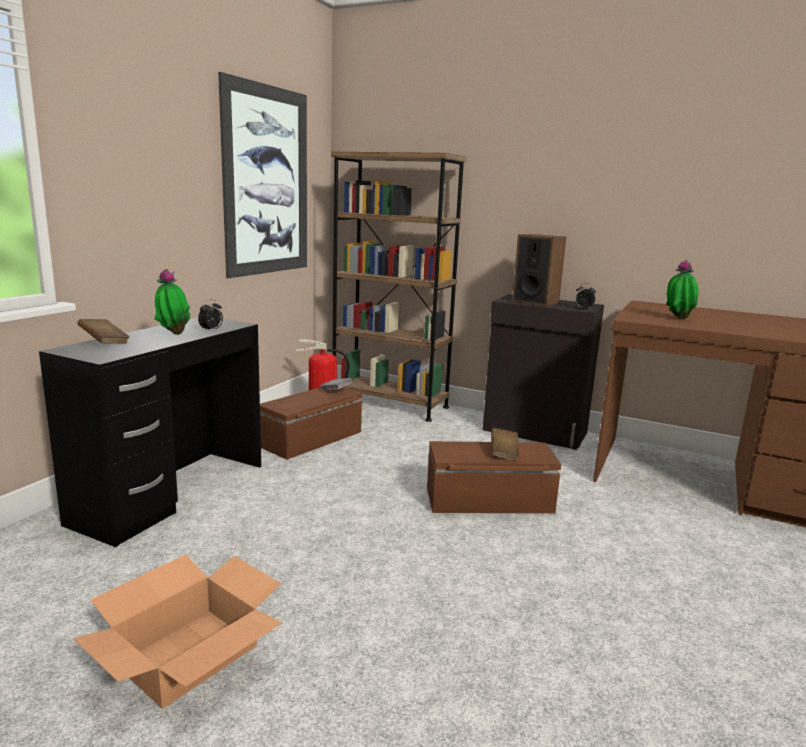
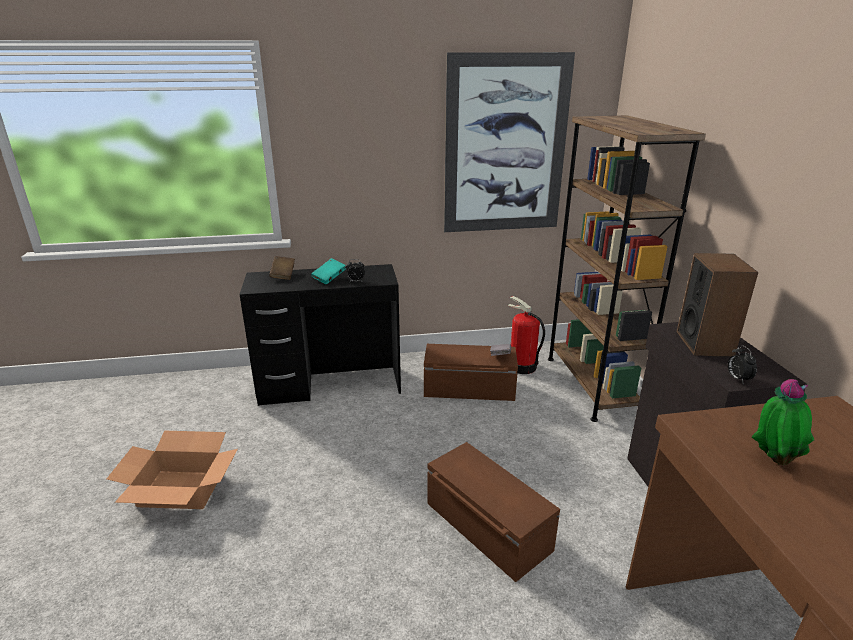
camera: 55 degrees right, 10 degrees up
potted plant [154,269,190,335] -> turquoise book [311,258,346,284]
brown book [491,428,520,460] -> none

